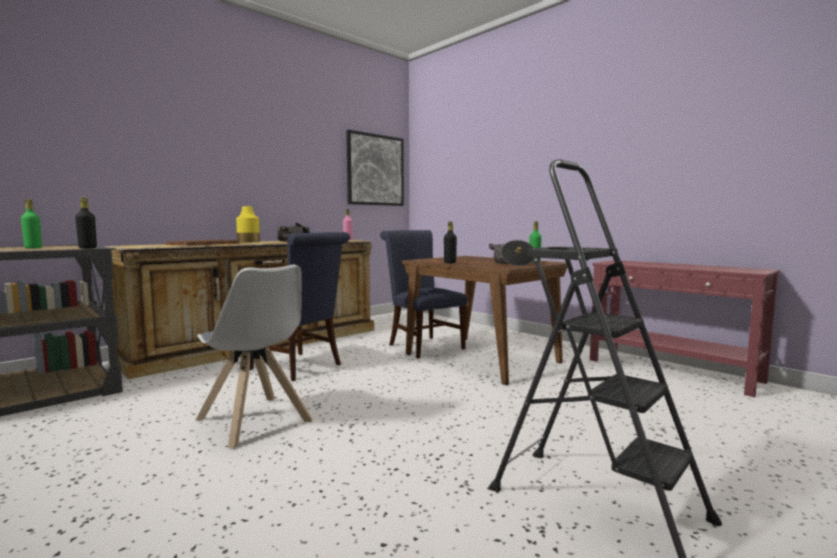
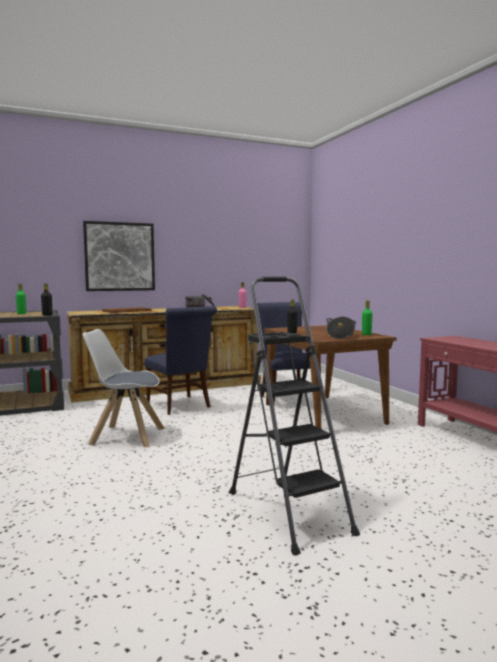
camera: 20 degrees right, 0 degrees up
chair [196,264,313,448] -> chair turned 120 degrees clockwise [82,329,165,447]
yellow vase [236,206,260,242] -> none
picture [346,130,404,206] -> picture moved to [83,221,155,291]

